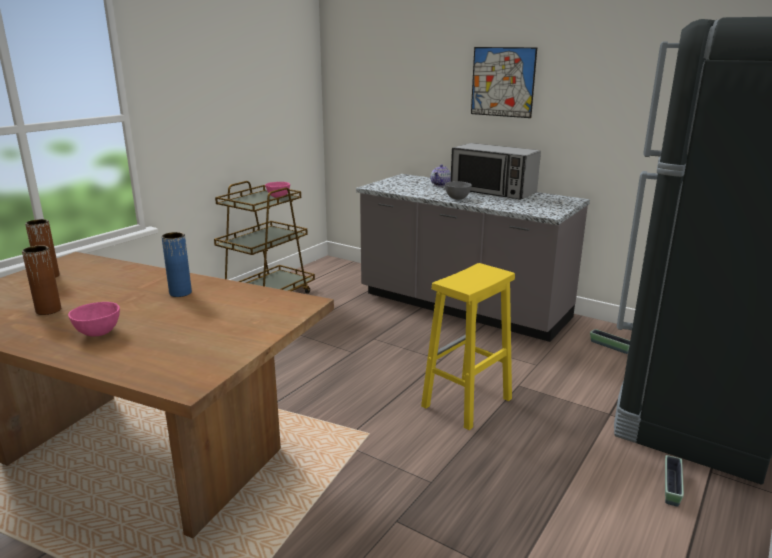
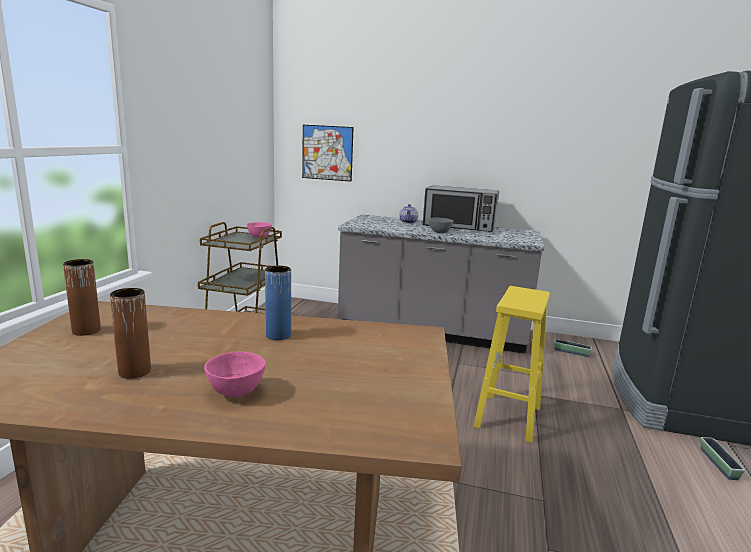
camera: 20 degrees left, 5 degrees down
picture [471,47,537,118] -> picture moved to [302,125,354,182]

